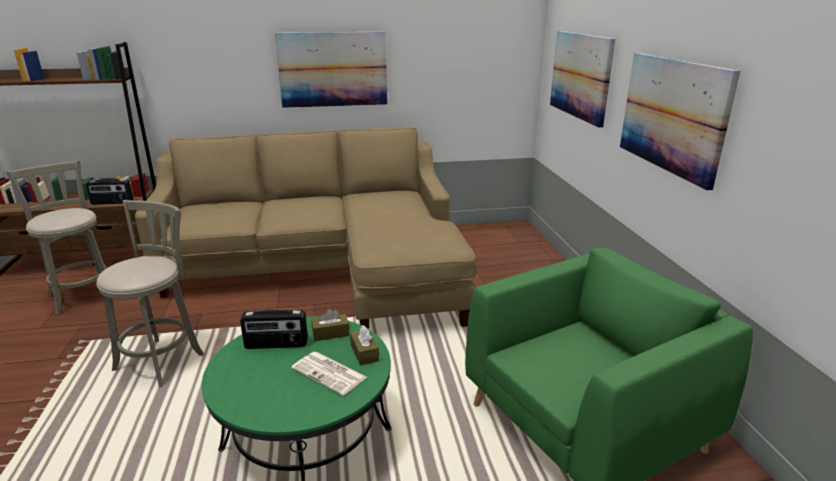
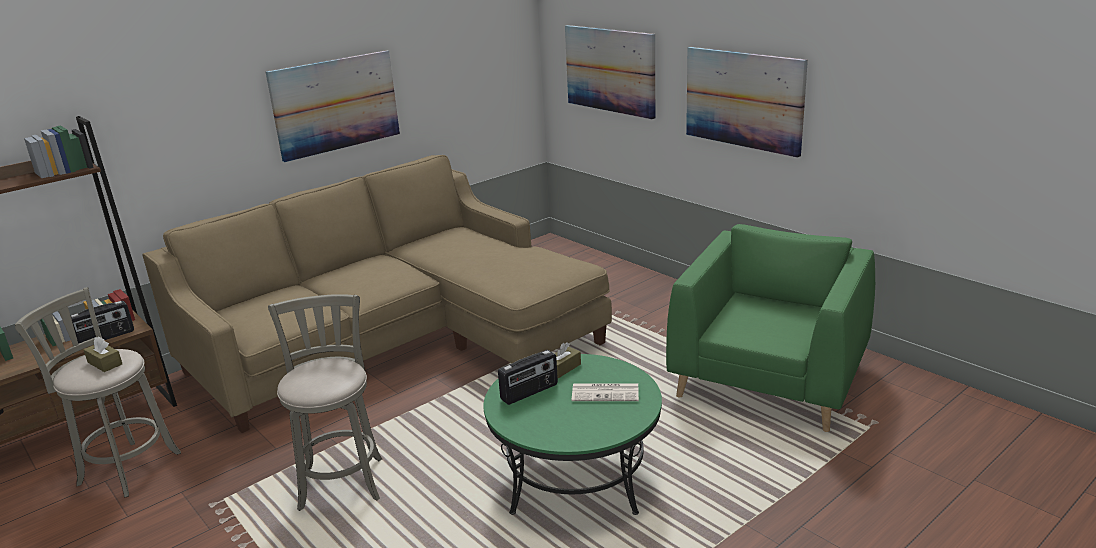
camera: 30 degrees left, 0 degrees up
brown tissue box [350,325,379,366] -> brown tissue box moved to [84,336,122,372]

